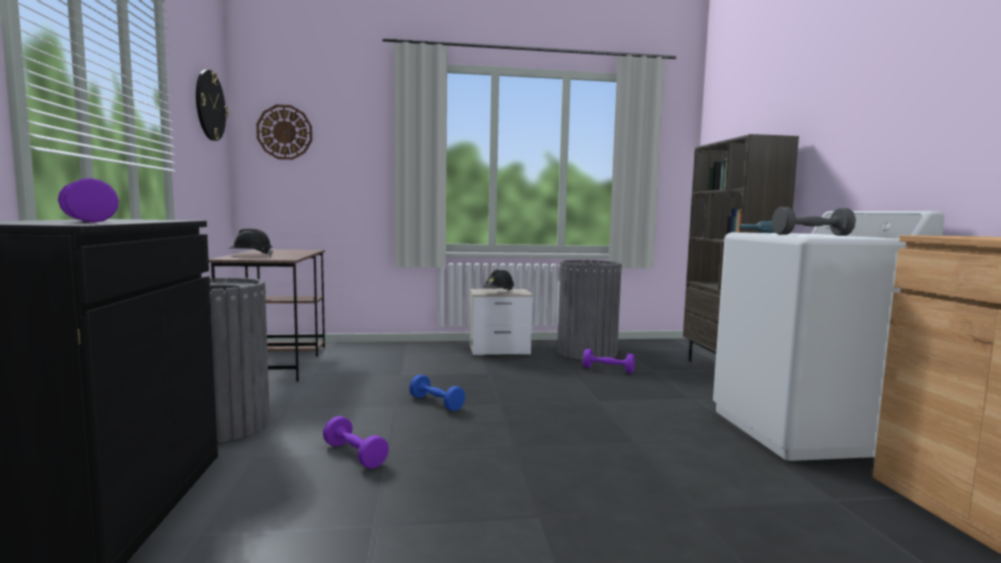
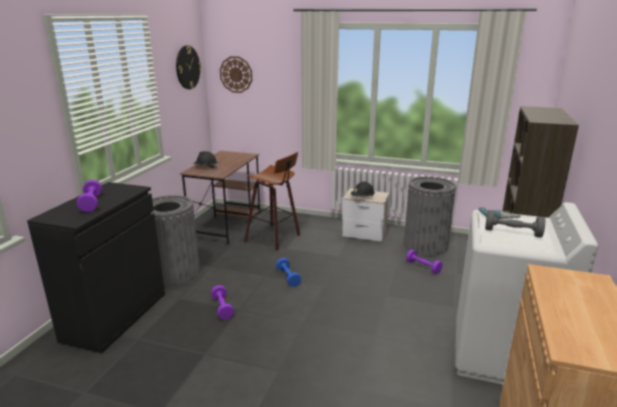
camera: 25 degrees right, 15 degrees up
none -> stool [244,152,300,251]

